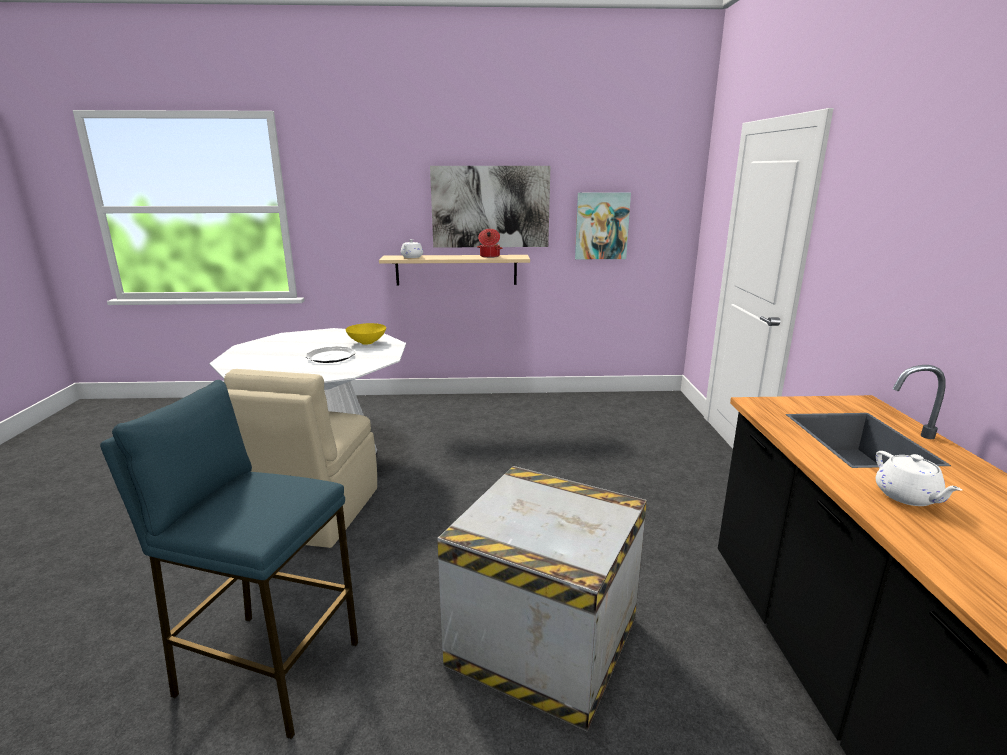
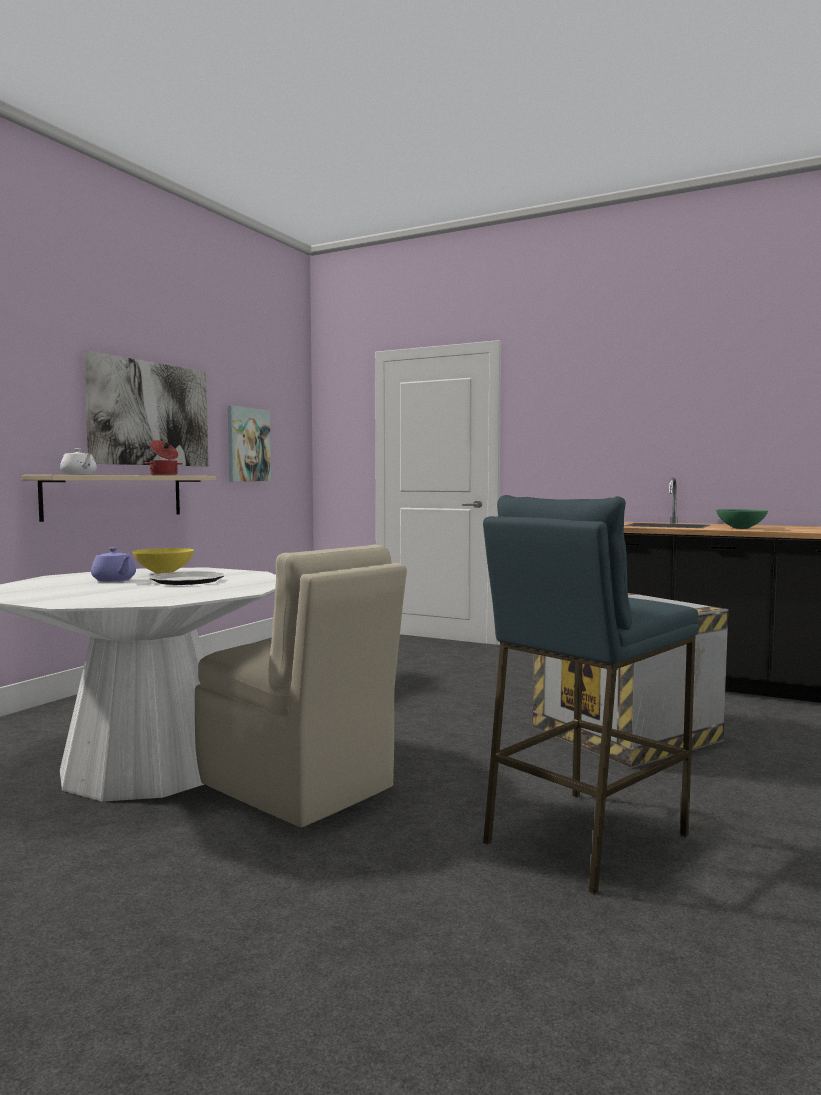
camera: 60 degrees left, 15 degrees down
white teapot [876,451,962,506] -> green bowl [716,509,768,529]
none -> purple teapot [91,547,136,582]

